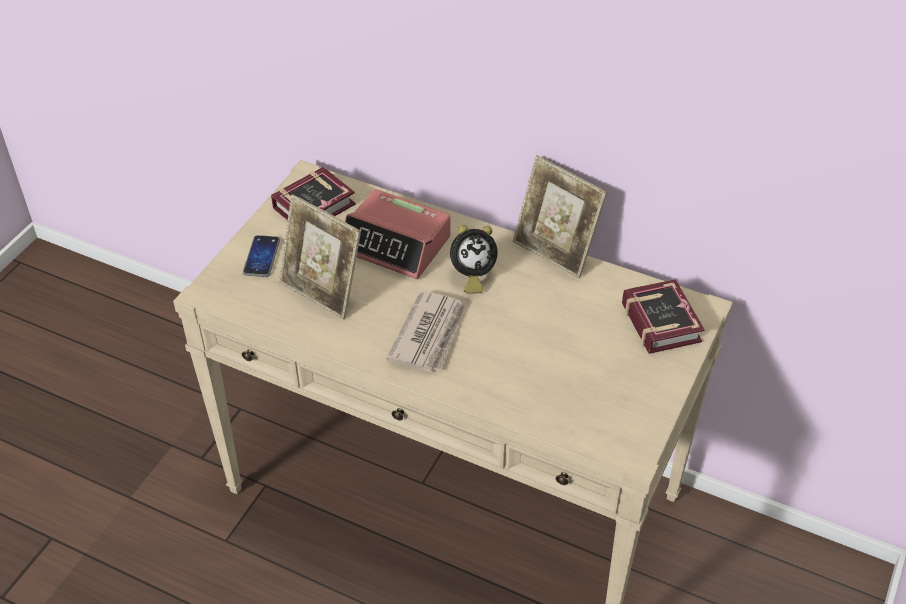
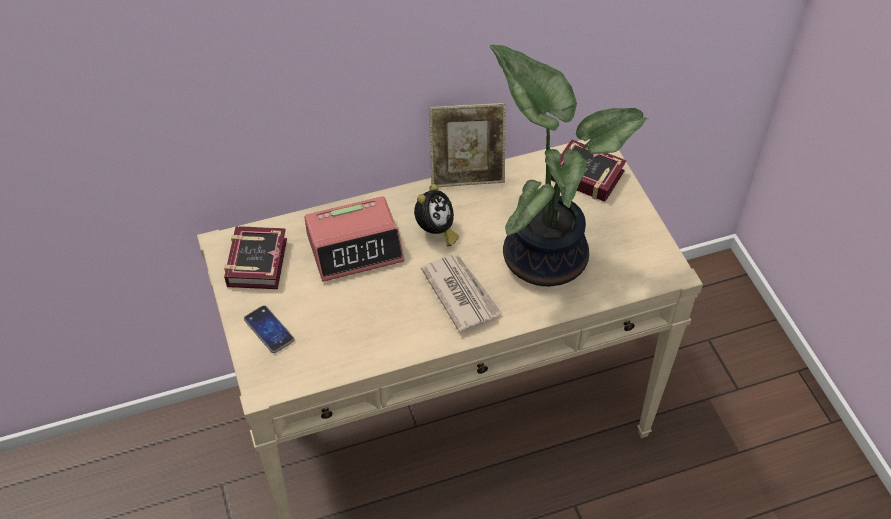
camera: 45 degrees left, 5 degrees up
picture frame [279,194,361,319] -> none
none -> potted plant [490,45,647,286]

